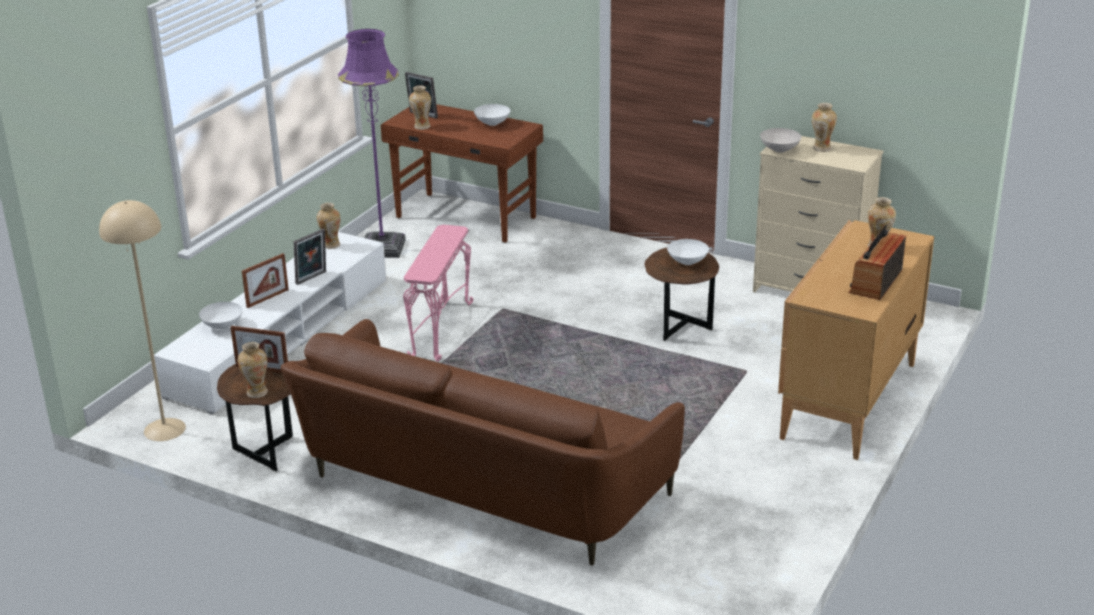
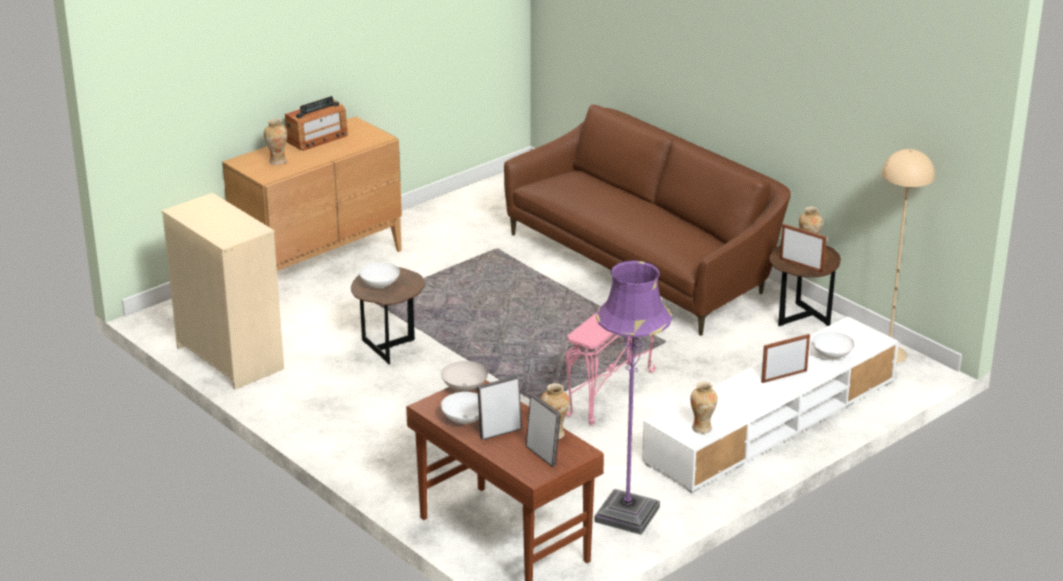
camera: 160 degrees left, 0 degrees up
picture frame [293,229,326,285] -> picture frame moved to [477,376,522,440]
white bowl [760,128,801,153] -> white bowl moved to [441,361,488,392]
vase [812,103,837,152] -> none

